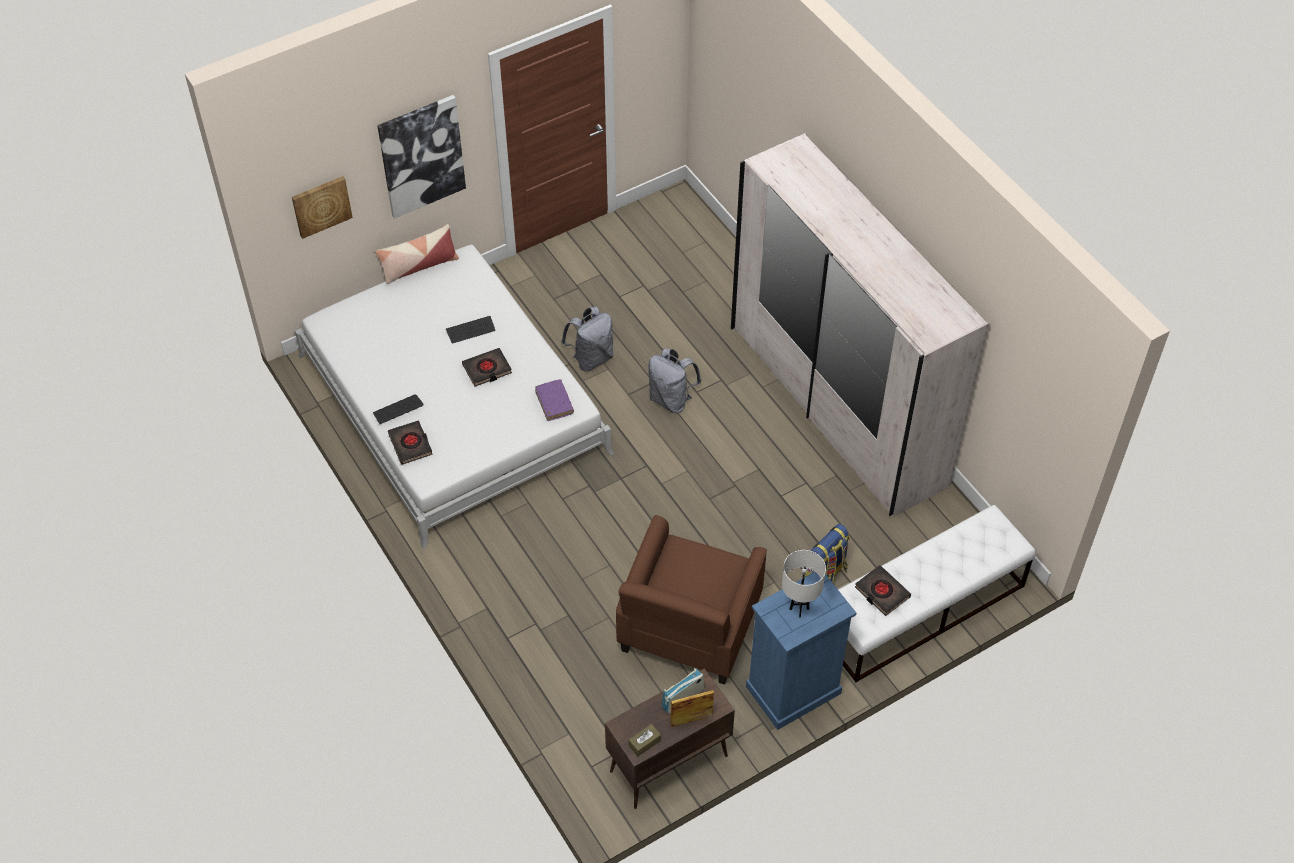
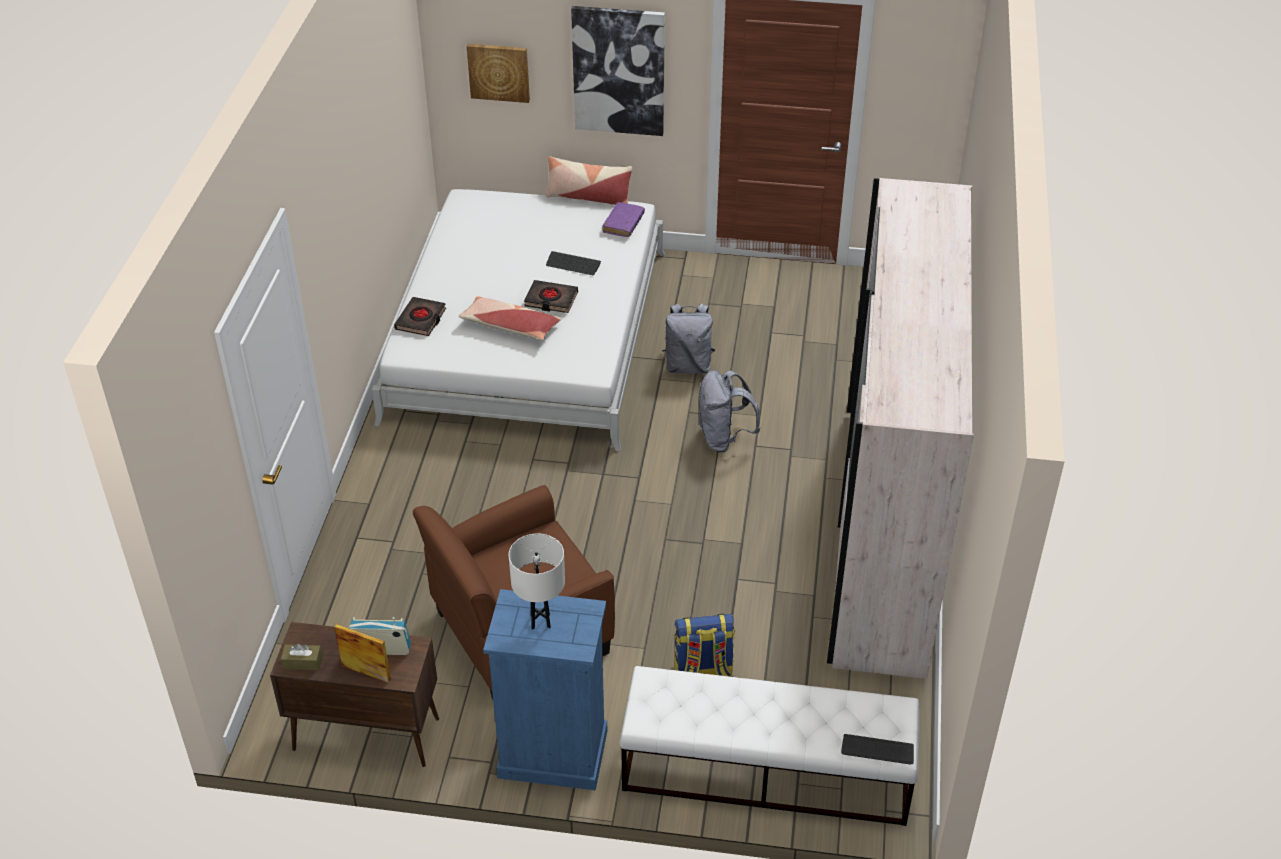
camera: 40 degrees right, 10 degrees down
keyboard [373,394,424,424] -> keyboard moved to [841,734,914,765]
purple book [535,379,574,421] -> purple book moved to [603,202,645,237]
black book [855,565,911,616] -> none
none -> pillow [459,296,562,340]

